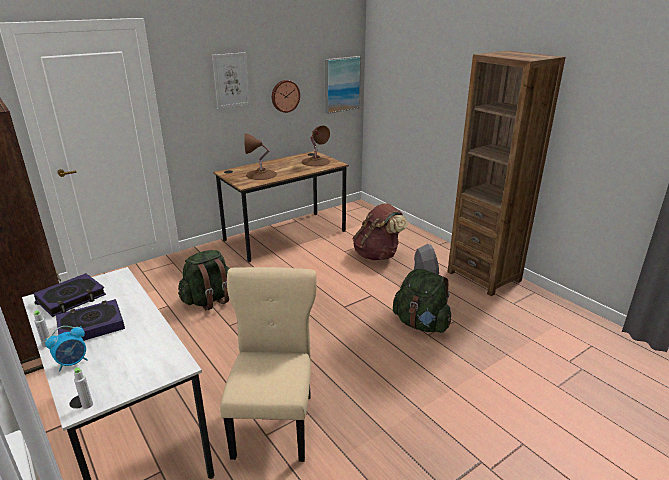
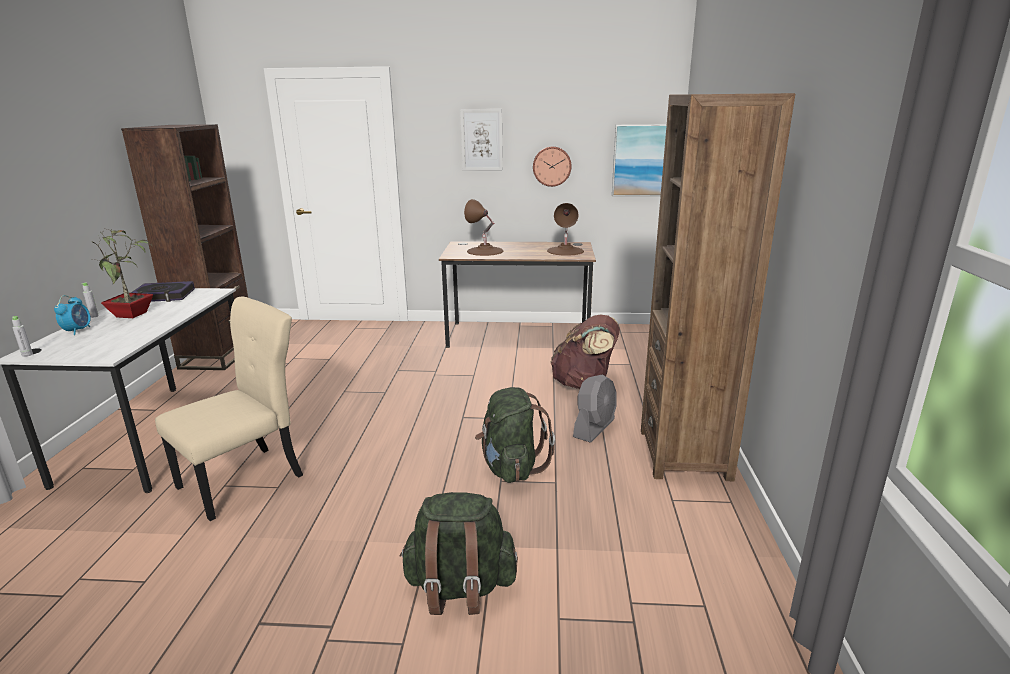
camera: 40 degrees right, 5 degrees down
alarm clock [45,326,88,372] -> alarm clock turned 90 degrees counterclockwise [54,295,91,335]
book [56,299,125,341] -> potted plant [91,228,153,318]
green backpack [178,250,230,311] -> green backpack moved to [399,492,518,615]

